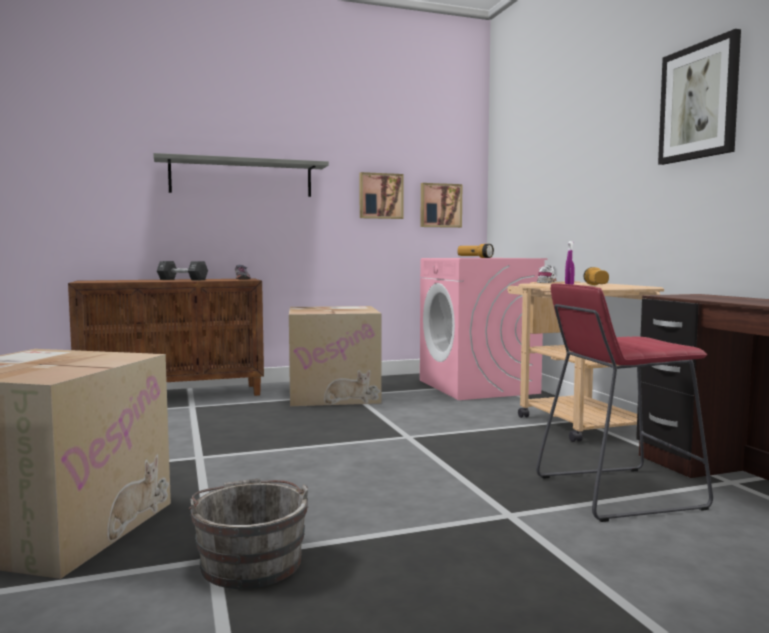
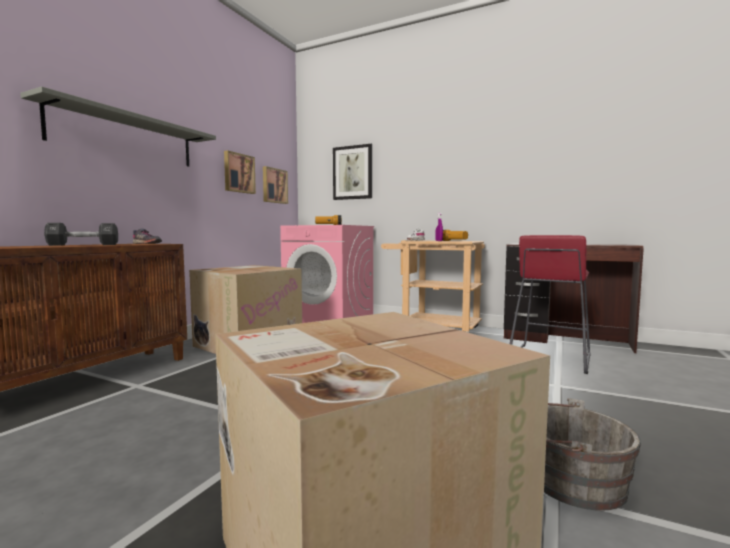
camera: 45 degrees left, 0 degrees up
picture [658,29,741,165] -> picture moved to [333,144,372,200]

